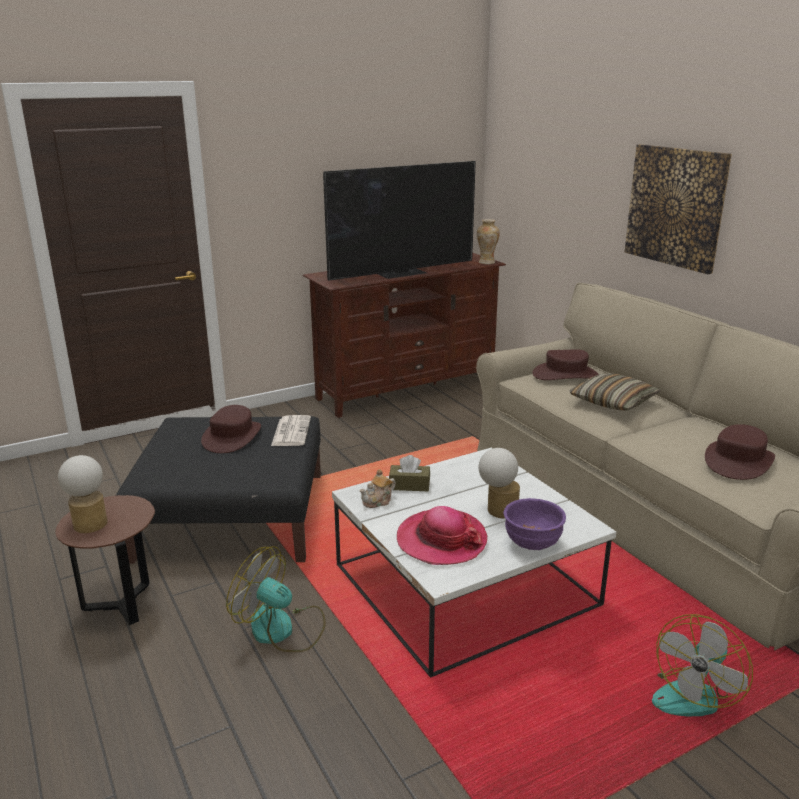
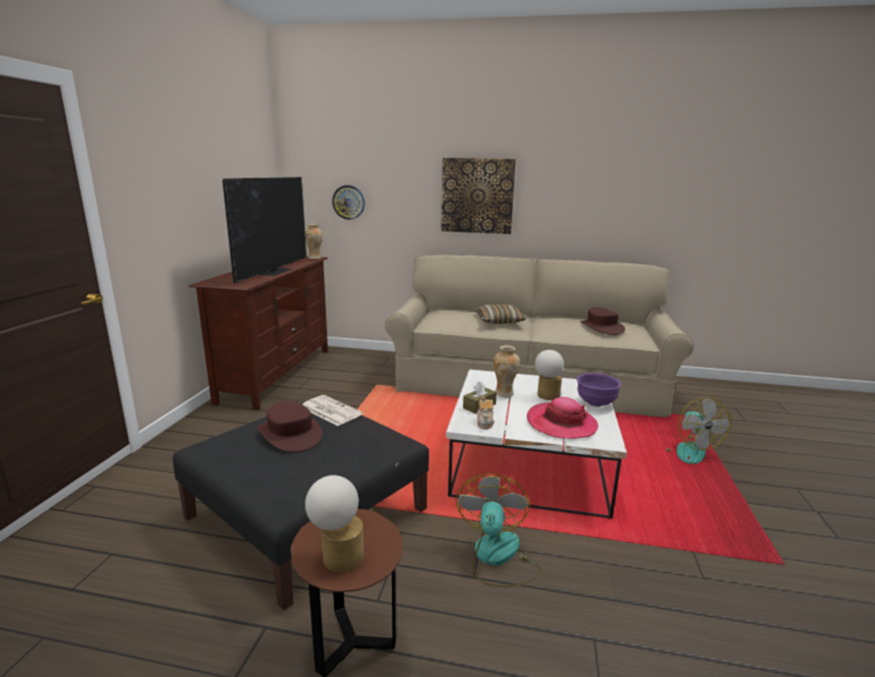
camera: 50 degrees left, 5 degrees down
fan [226,546,326,652] -> fan turned 120 degrees clockwise [456,473,542,587]
brown hat [533,349,599,380] -> none
none -> wall clock [332,185,365,220]
none -> vase [493,345,520,397]

